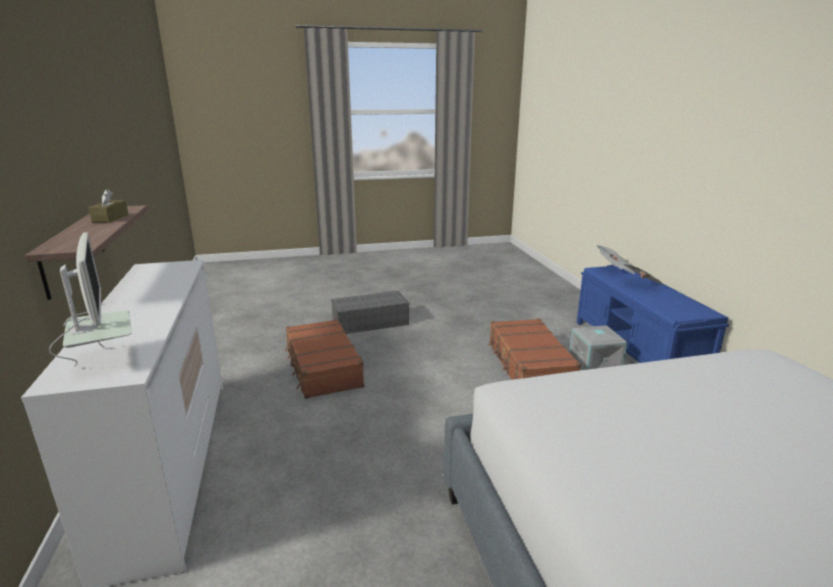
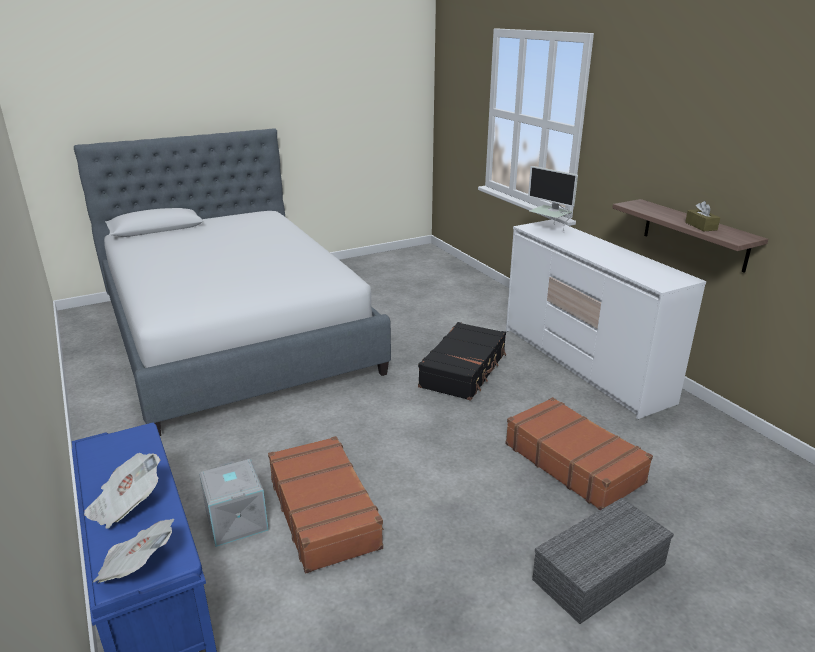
camera: 165 degrees right, 5 degrees up
none -> black suitcase [418,322,506,400]

